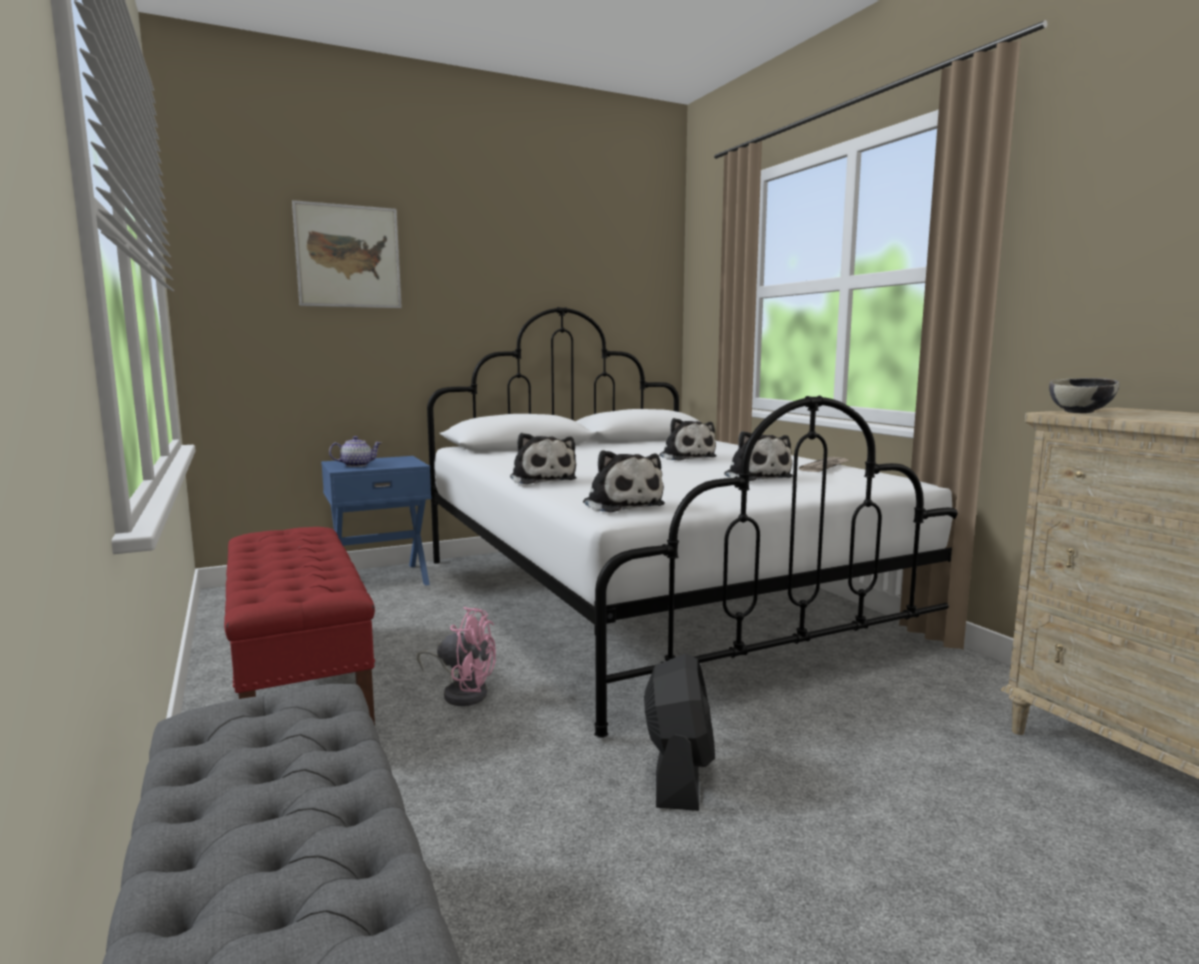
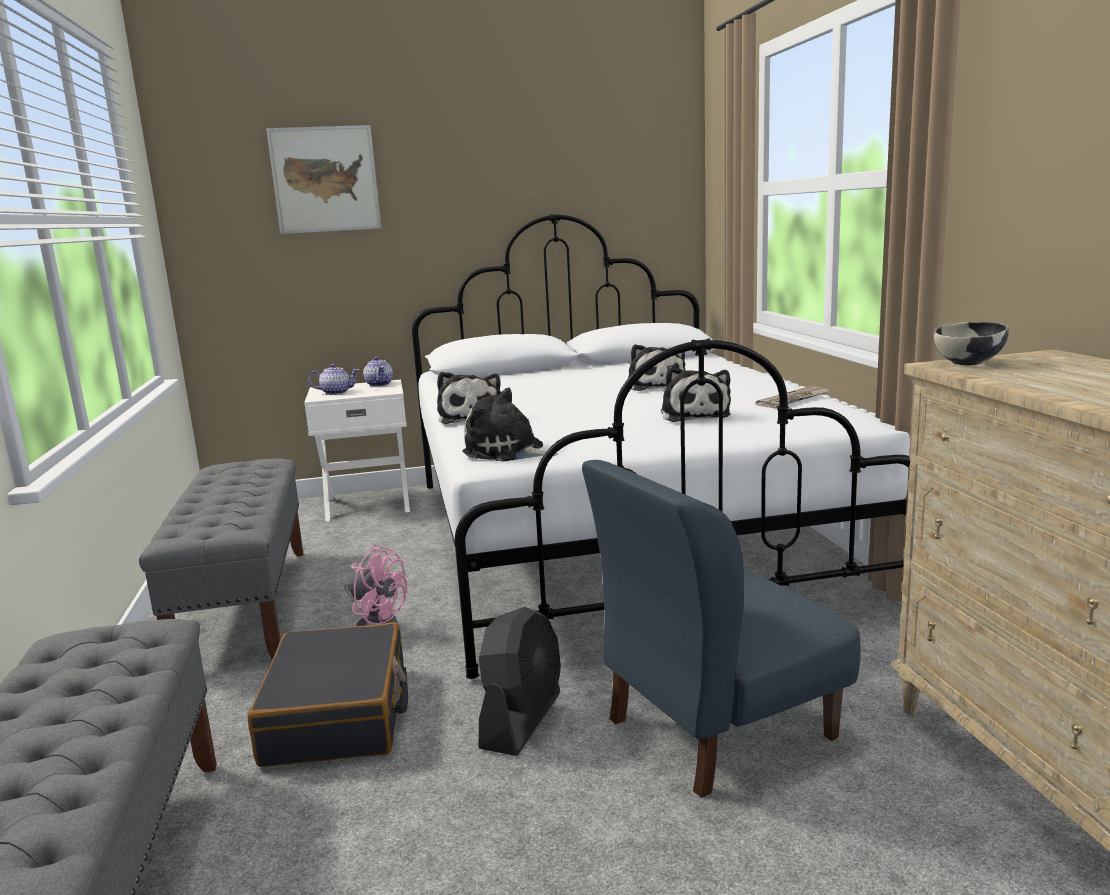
camera: 15 degrees right, 5 degrees up
red bench [224,527,375,725] -> grey bench [139,459,304,660]
blue nightstand [321,456,431,586] -> white nightstand [304,380,410,522]
plush toy [583,450,665,513] -> plush toy turned 135 degrees clockwise [462,387,558,462]
none -> black suitcase [248,623,408,767]
none -> teapot [363,356,393,387]
none -> blue chair [582,460,861,798]

